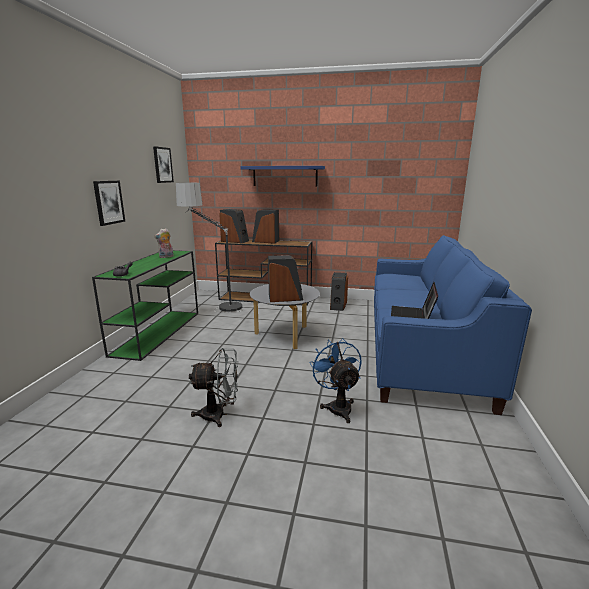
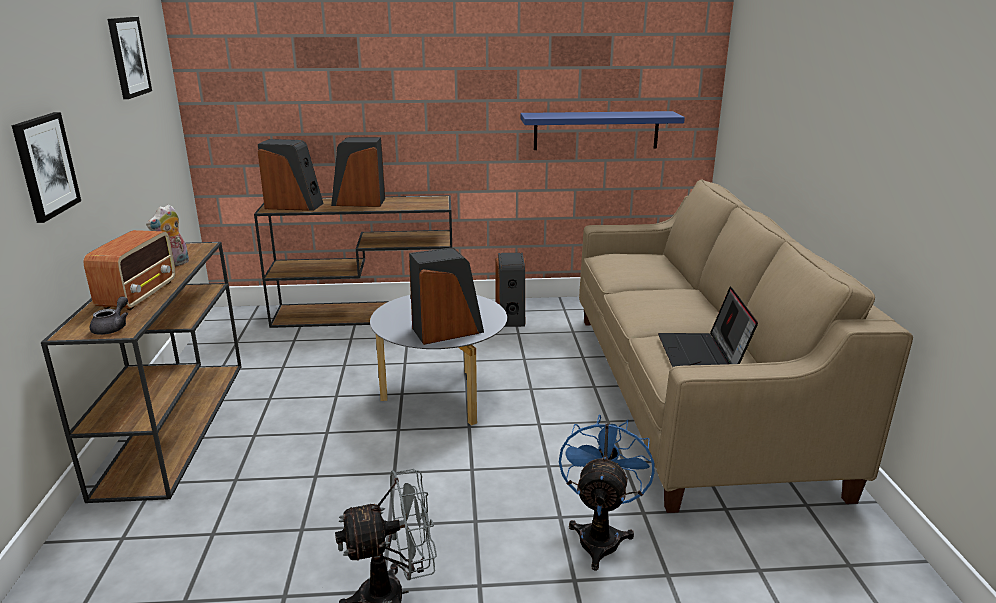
camera: 15 degrees left, 5 degrees up
green console table [92,250,198,361] -> brown console table [41,242,242,503]
floor lamp [176,183,244,313] -> none
blue shelf [240,166,325,186] -> blue shelf moved to [520,111,685,150]
blue fan [310,338,362,423] -> blue fan turned 45 degrees clockwise [559,414,655,570]
blue sofa [374,235,532,415] -> beige sofa [579,179,913,513]
none -> radio [83,230,176,310]

